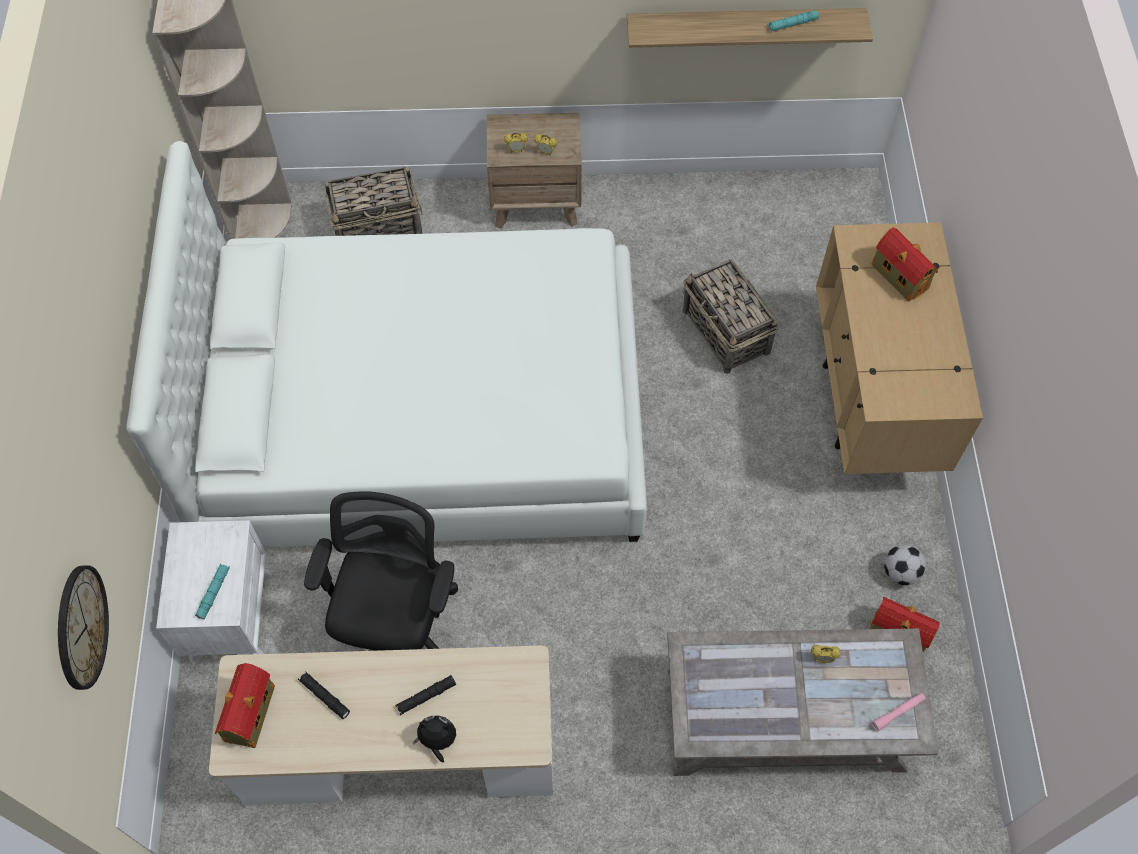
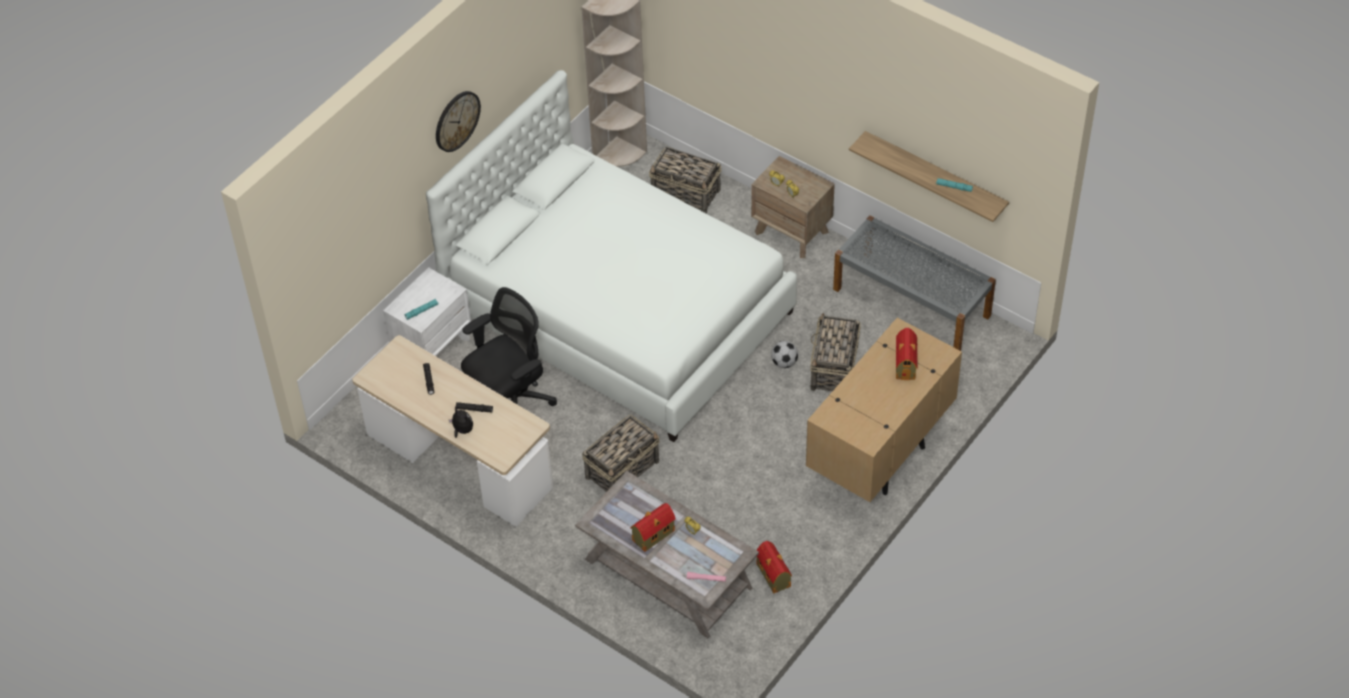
camera: 40 degrees right, 10 degrees down
wall clock [58,565,109,690] -> wall clock moved to [436,91,481,152]
toy house [215,663,275,748] -> toy house moved to [630,503,676,552]
football [884,544,926,585] -> football moved to [771,341,798,368]
none -> basket [582,414,660,492]
none -> grey bench [833,215,996,351]

